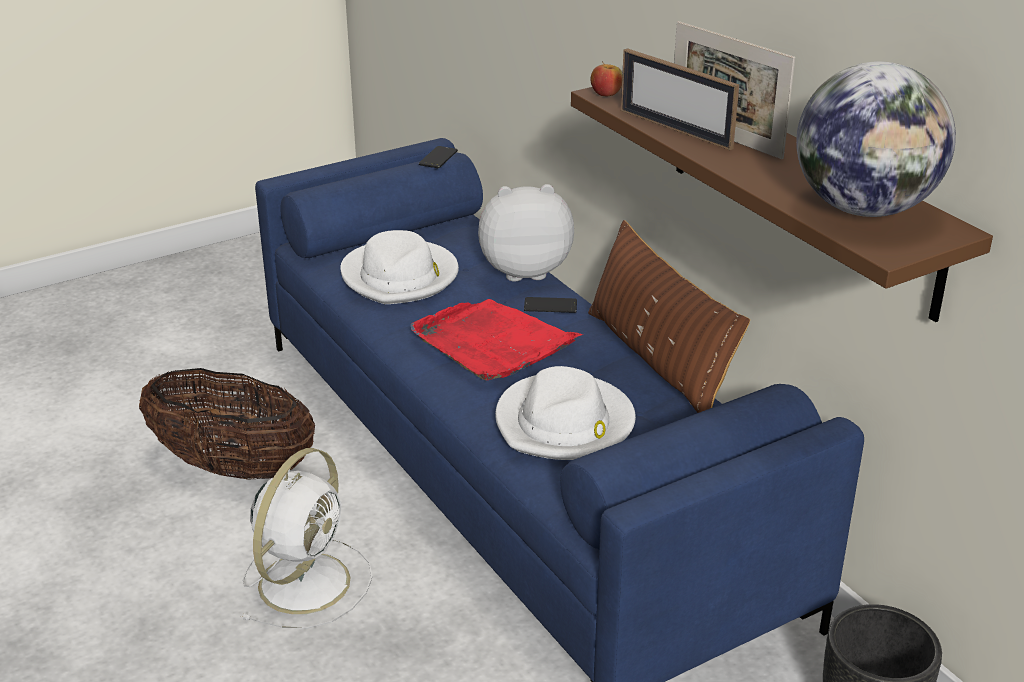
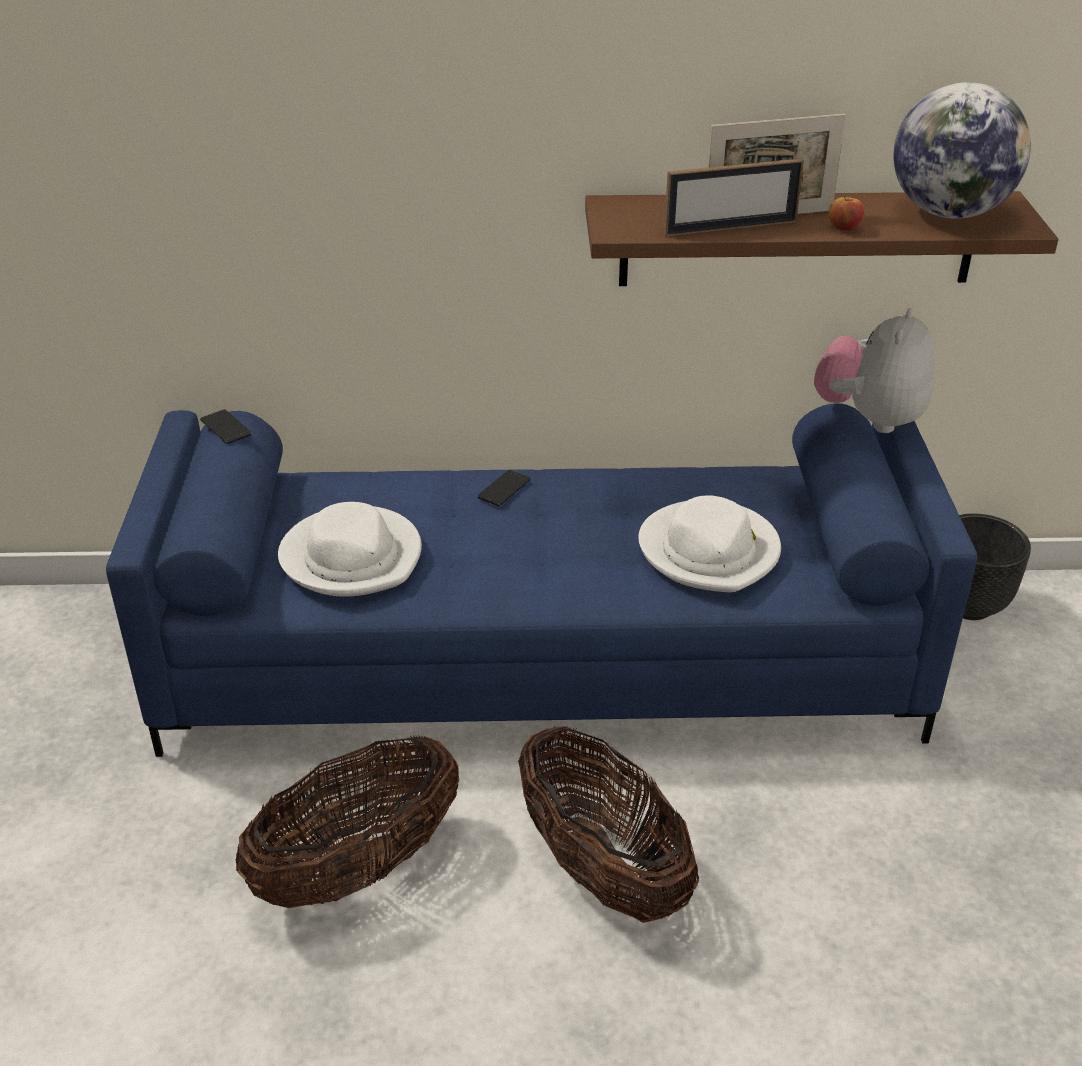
camera: 60 degrees left, 5 degrees up
white fan [241,448,373,629] -> basket [518,725,699,923]
red tray [411,299,583,381] -> none
plush toy [478,184,574,281] -> plush toy moved to [814,308,934,433]
brown pillow [588,220,750,413] -> none
apple [590,61,622,96] -> apple moved to [829,196,864,231]

